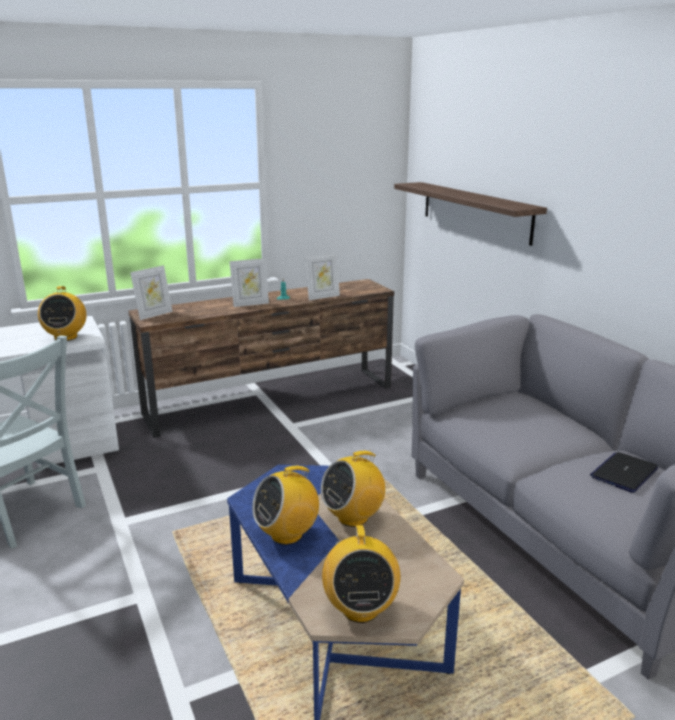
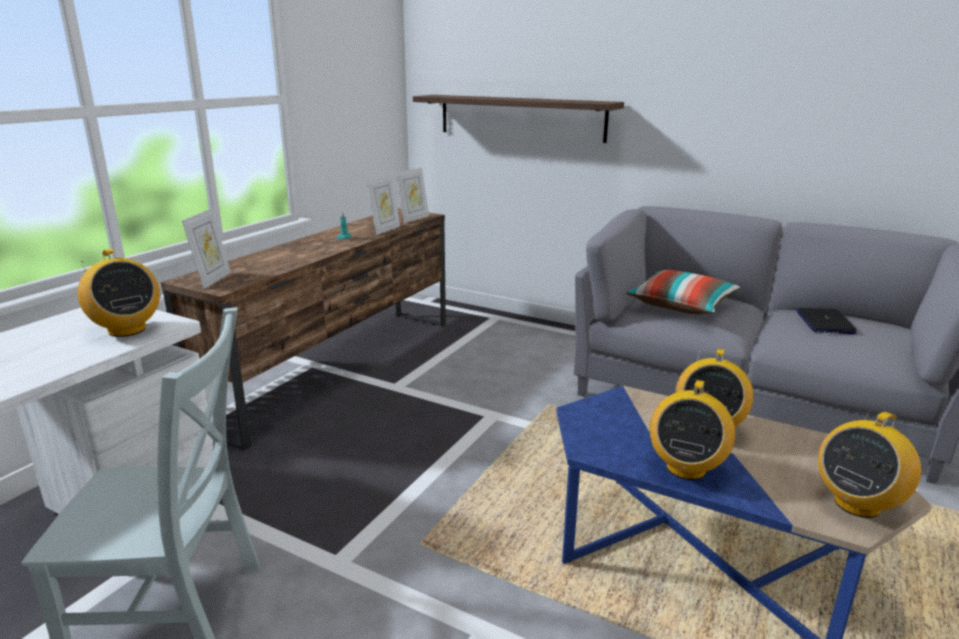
camera: 35 degrees left, 0 degrees up
picture frame [229,258,269,307] -> picture frame moved to [396,167,429,223]
radio [322,525,400,623] -> radio turned 90 degrees clockwise [818,409,921,518]
none -> pillow [626,270,740,314]

